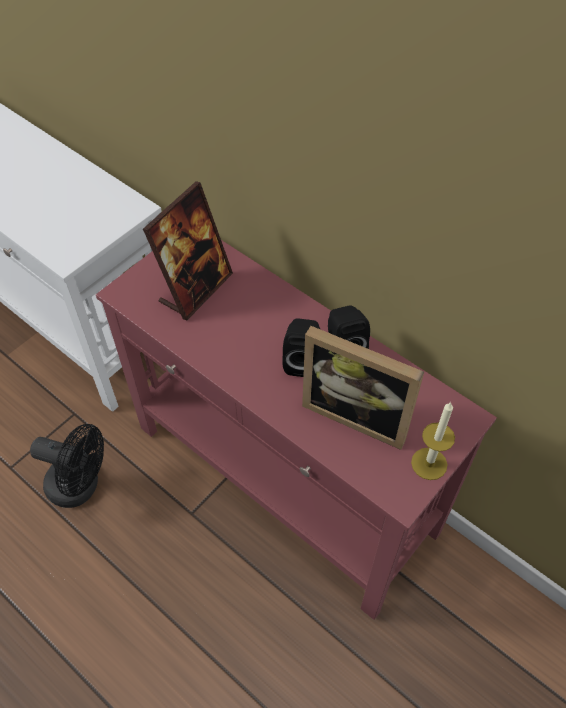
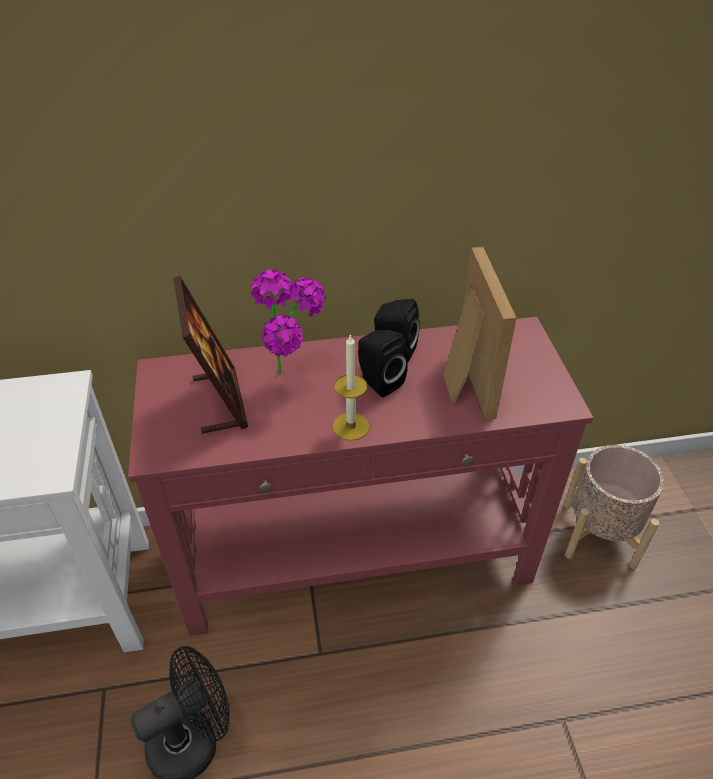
camera: 50 degrees left, 10 degrees down
picture frame [302,326,424,450] -> picture frame turned 75 degrees counterclockwise [443,246,517,420]
candle [411,402,455,480] -> candle moved to [332,334,370,441]
none -> potted plant [251,269,326,375]
none -> beige planter [564,445,664,569]

